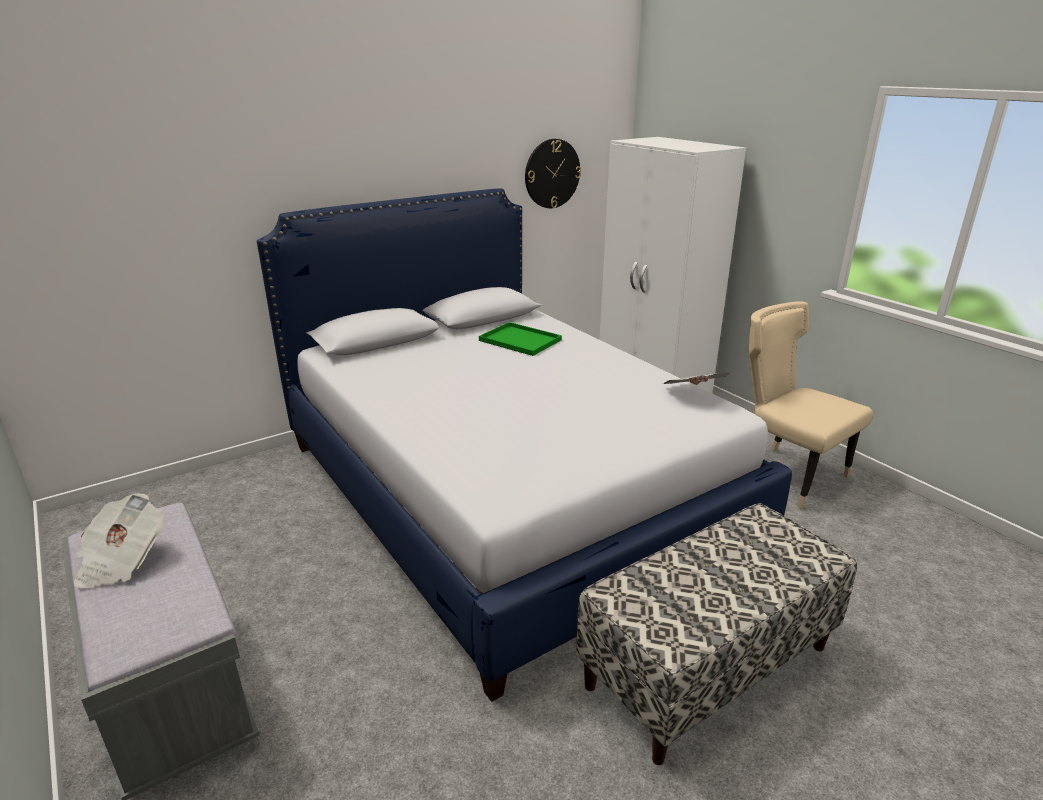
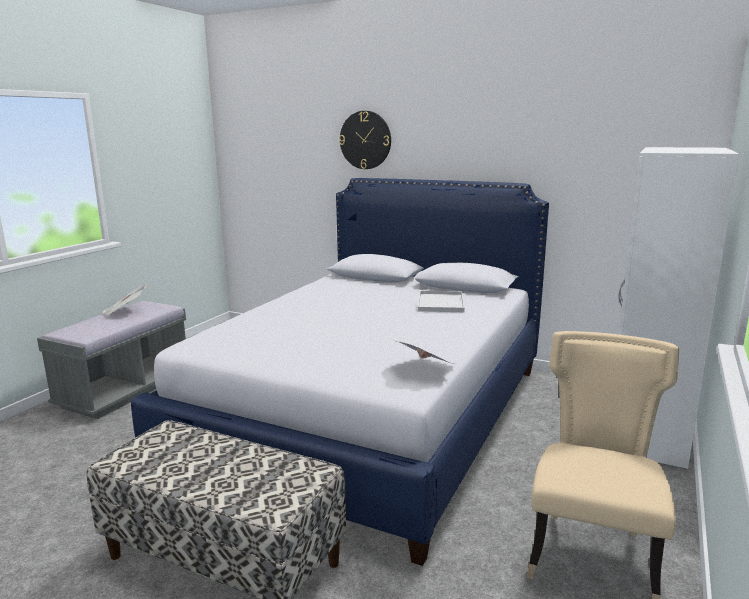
camera: 60 degrees right, 10 degrees down
green tray [479,322,562,356] -> white tray [418,290,465,312]
wall clock [525,139,581,208] -> wall clock moved to [339,111,391,169]

